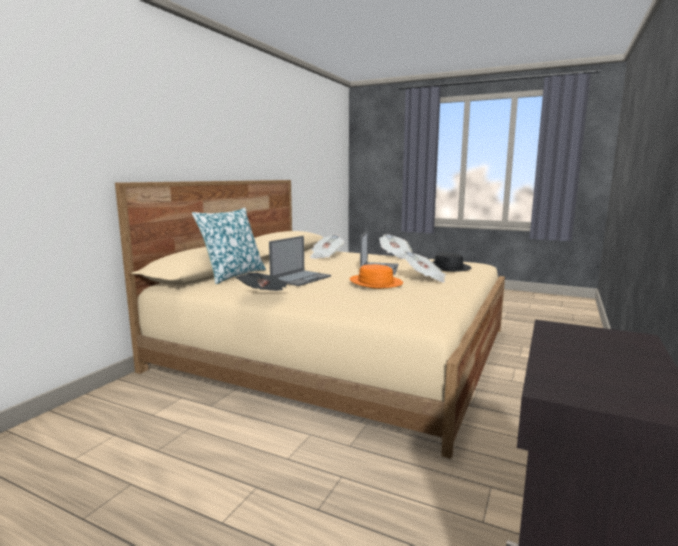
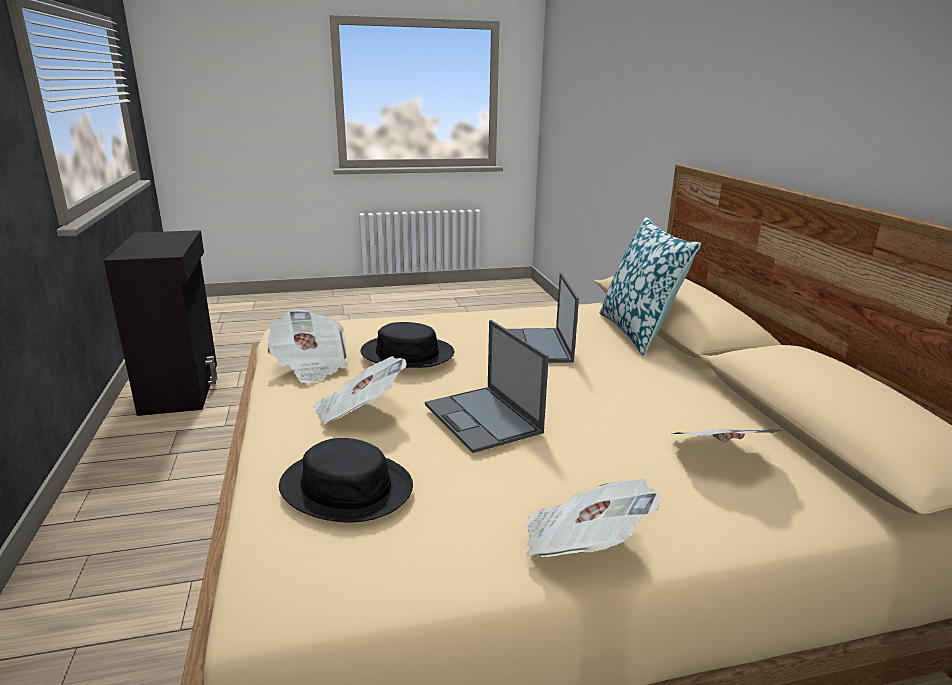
camera: 140 degrees right, 10 degrees up
newspaper [235,273,287,291] -> newspaper moved to [267,309,348,384]
orange hat [350,264,403,289] -> black hat [360,322,454,368]

